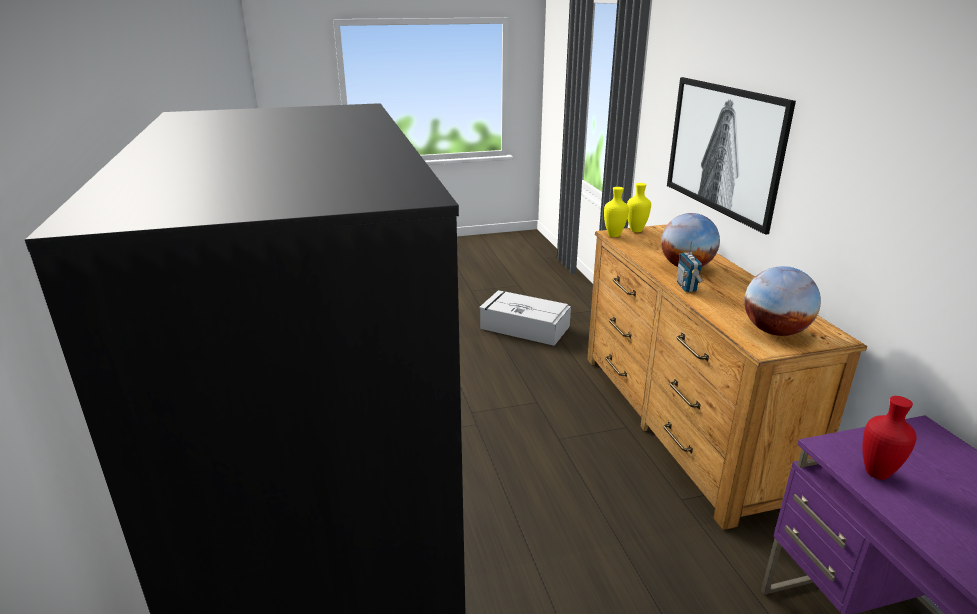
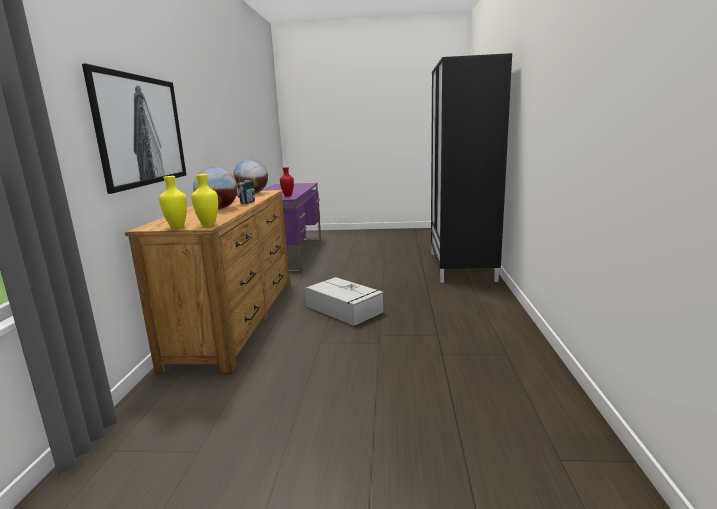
camera: 160 degrees left, 10 degrees down
grey storage box [479,290,571,346] -> grey storage box moved to [305,277,383,326]

